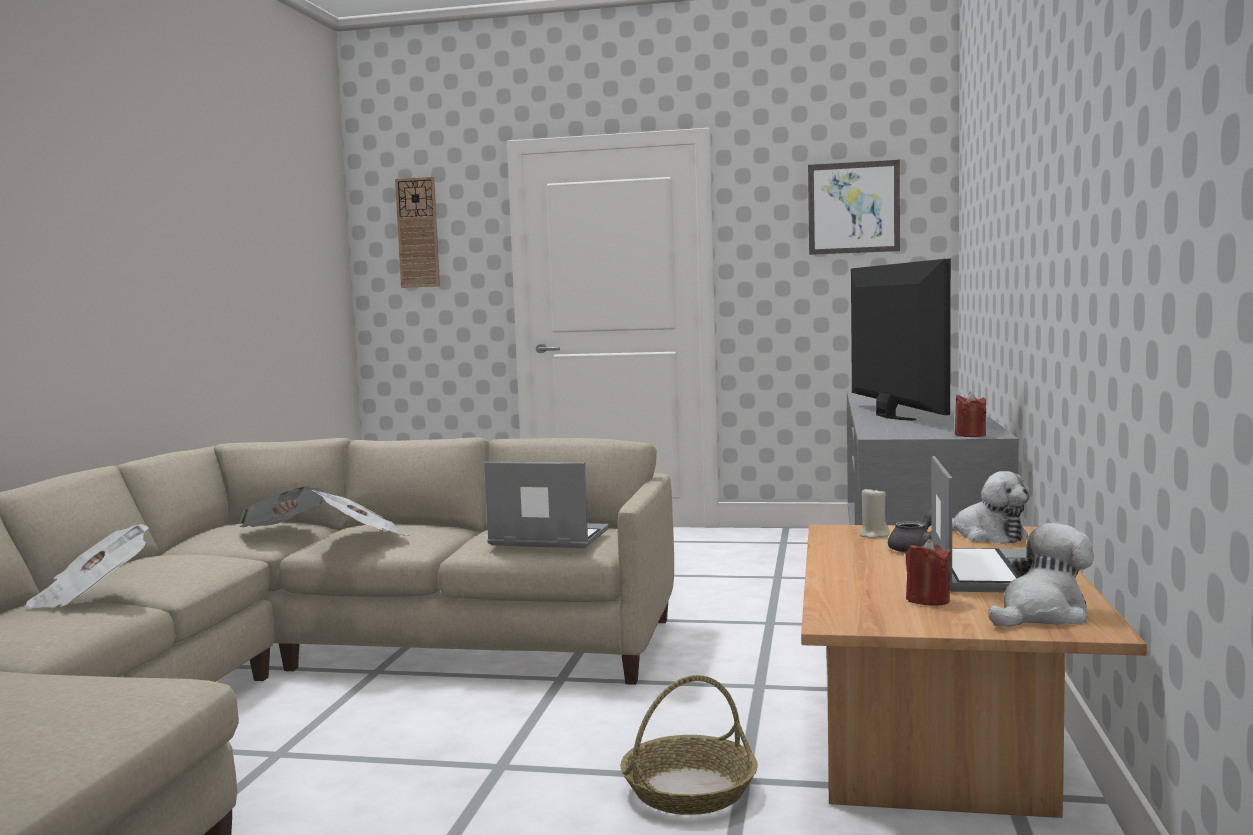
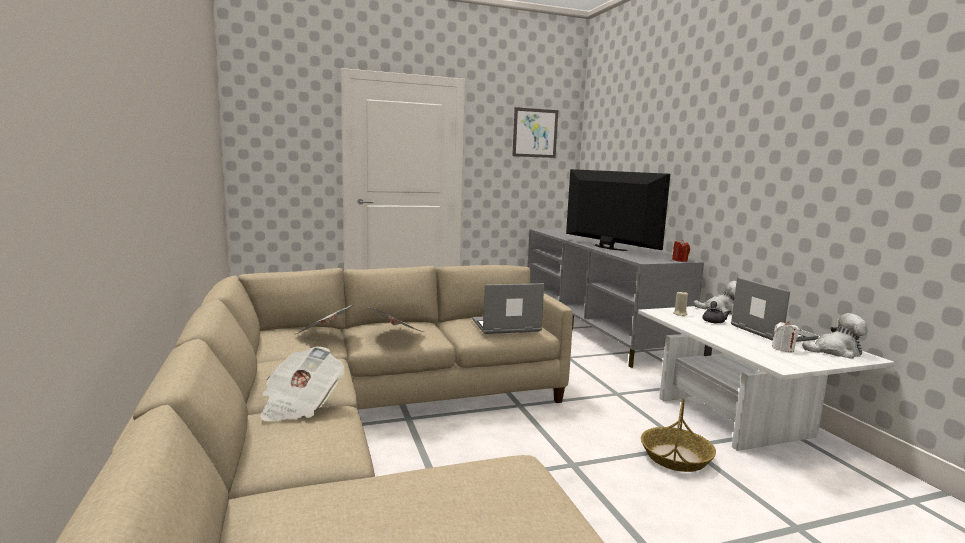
camera: 30 degrees left, 5 degrees up
wall clock [395,177,440,288] -> none
brown coffee table [801,525,1147,818] -> white coffee table [638,306,894,451]
red candle [906,539,951,606] -> white candle [772,321,799,352]
plush toy [988,523,1094,627] -> plush toy turned 60 degrees clockwise [802,313,868,359]

